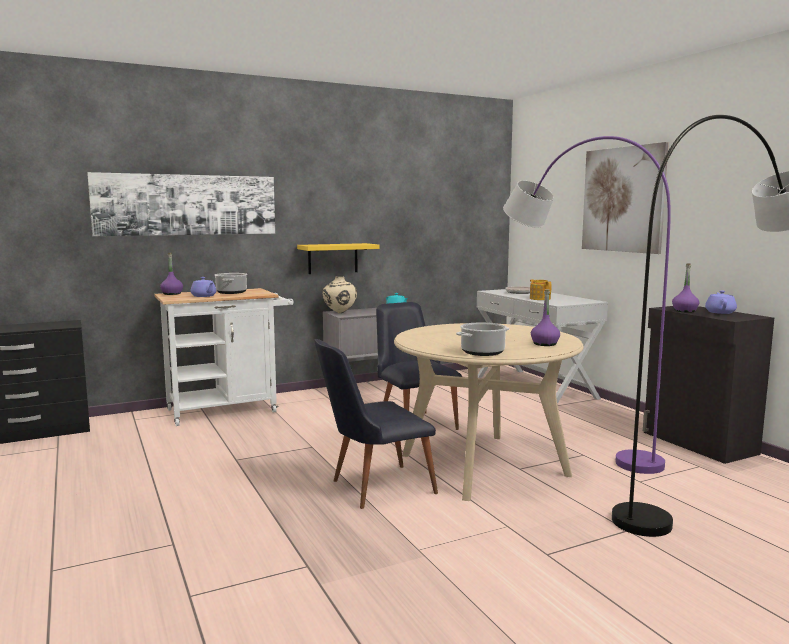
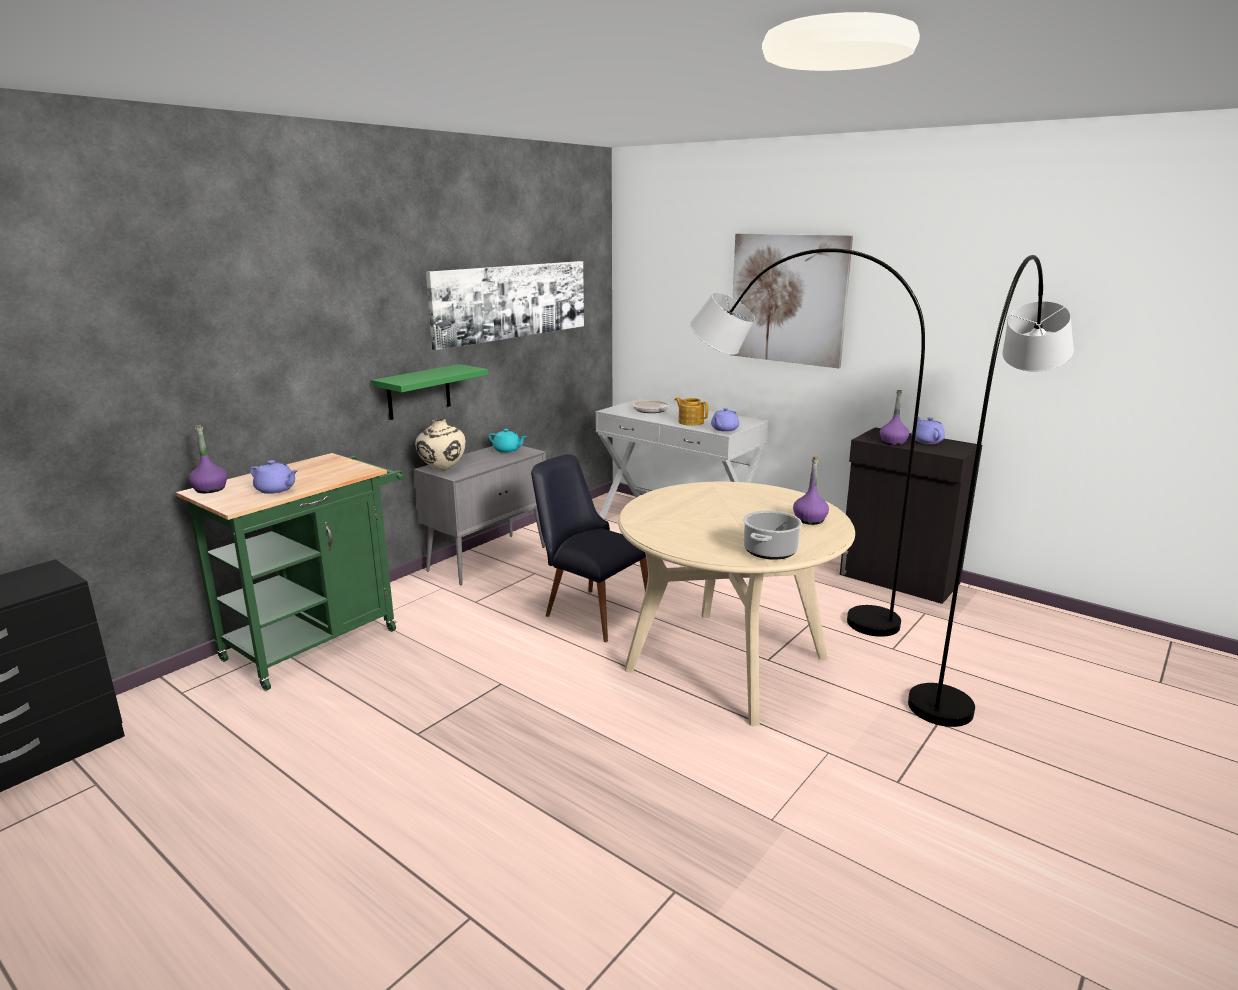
camera: 25 degrees left, 10 degrees up
picture [87,172,275,236] -> picture moved to [426,261,584,350]
white cart [154,288,294,426] -> green cart [176,453,404,691]
cooking pot [215,273,247,294] -> none
yellow shelf [297,243,380,274] -> green shelf [372,364,488,420]
black chair [314,339,438,509] -> none
purple floor lamp [503,136,671,474] -> grey floor lamp [690,248,925,637]
none -> purple teapot [711,408,739,432]

